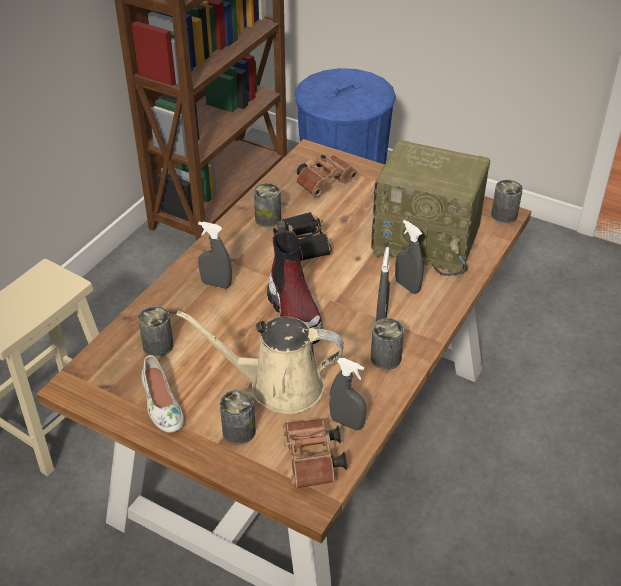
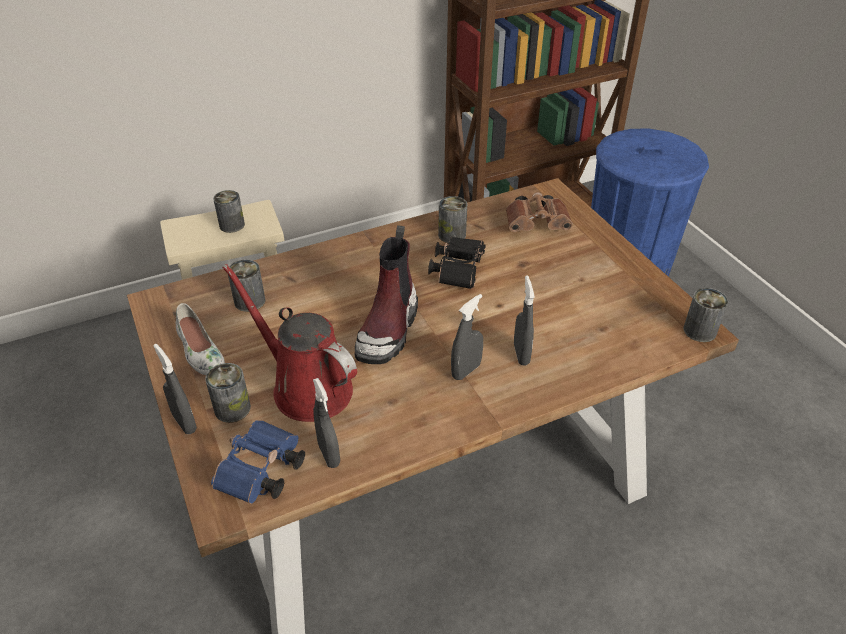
camera: 35 degrees right, 0 degrees up
white shoe [142,355,184,433] -> white shoe turned 45 degrees counterclockwise [176,303,225,375]
beige watering can [176,310,344,414] -> red watering can [222,264,357,422]
grey spray bottle [198,222,232,289] -> grey spray bottle moved to [153,344,197,434]
brown binoculars [283,419,347,489] -> blue binoculars [211,420,305,504]
radio [371,140,490,276] -> none
can [371,318,404,370] -> can moved to [213,190,245,233]

